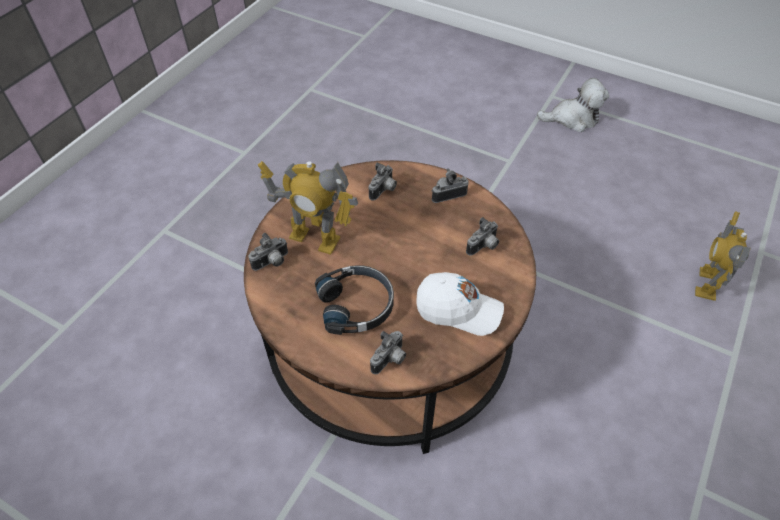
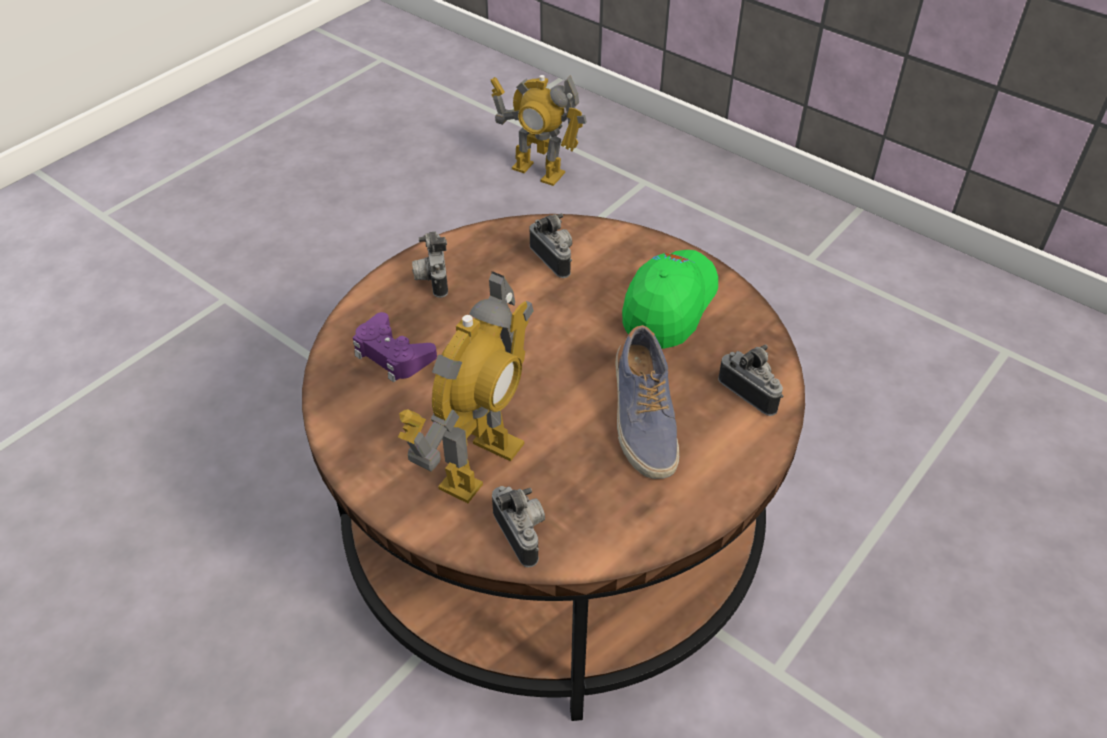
camera: 80 degrees left, 5 degrees down
black headphones [315,265,394,335] -> shoe [615,325,679,479]
camera [369,163,397,200] -> purple game controller [353,312,437,382]
white cap [416,272,504,336] -> green cap [622,250,718,349]
plush toy [537,78,609,132] -> none

